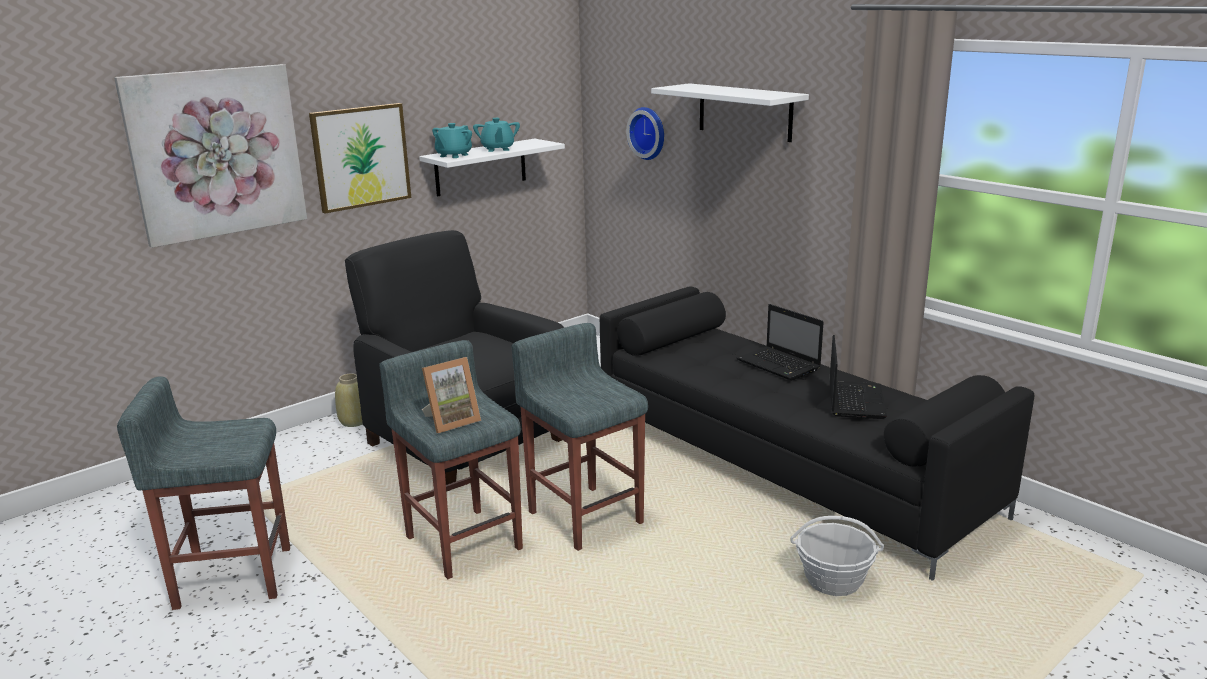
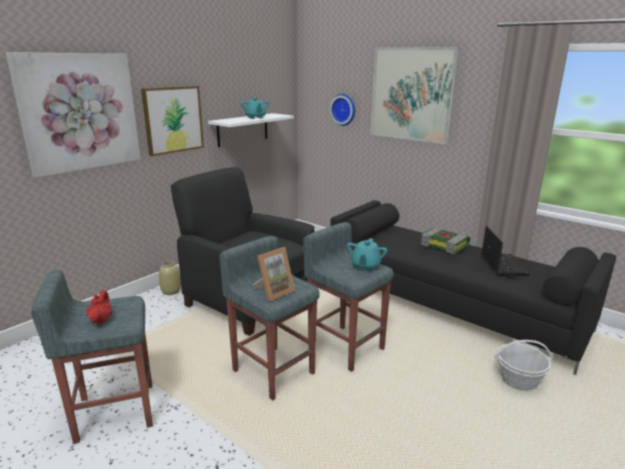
camera: 10 degrees left, 0 degrees up
turquoise teapot [432,123,472,158] -> turquoise teapot moved to [347,238,388,271]
white shelf [651,83,809,142] -> picture [370,47,460,144]
laptop [737,304,824,381] -> book [420,228,470,254]
none -> red teapot [86,290,112,325]

